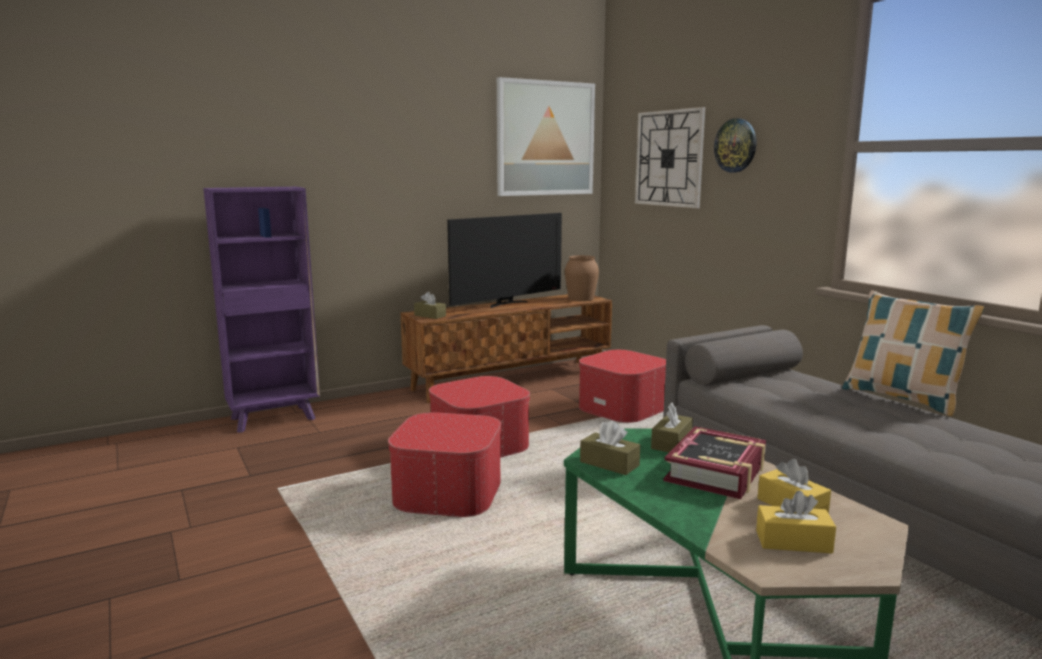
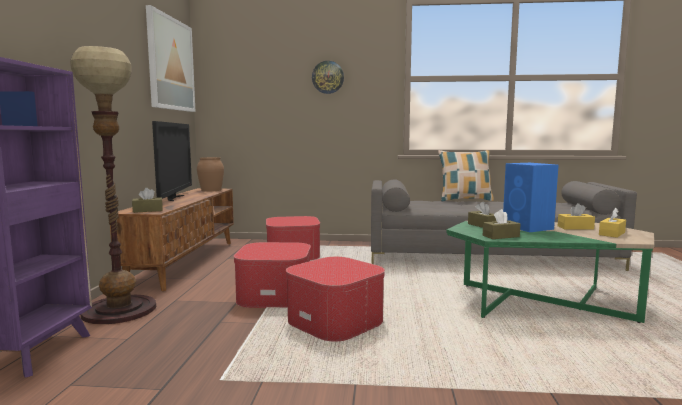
camera: 55 degrees left, 5 degrees down
wall clock [635,107,706,208] -> none
book [663,426,766,499] -> blue speaker [503,163,558,232]
none -> floor lamp [70,46,156,324]

